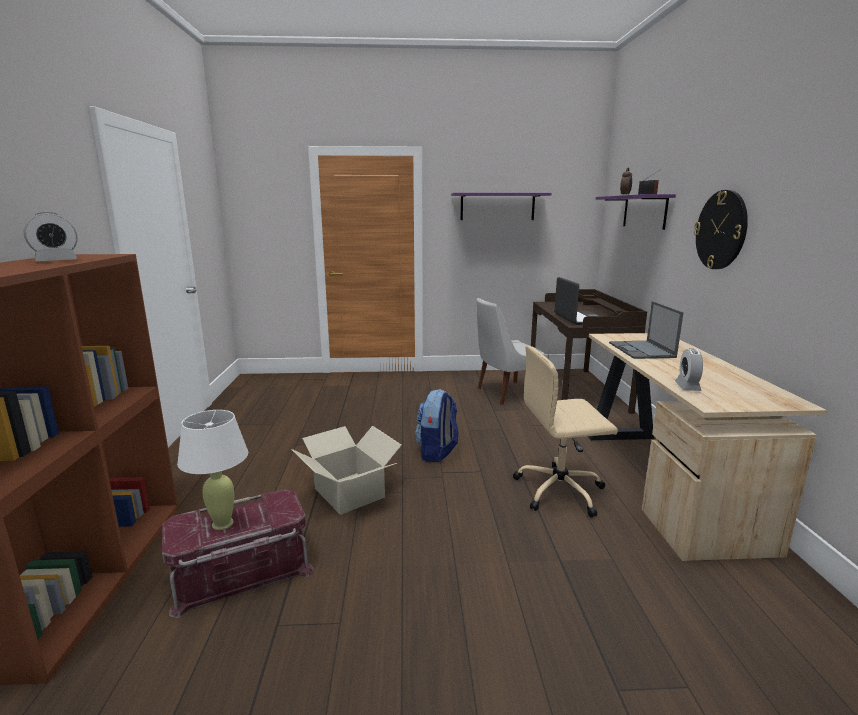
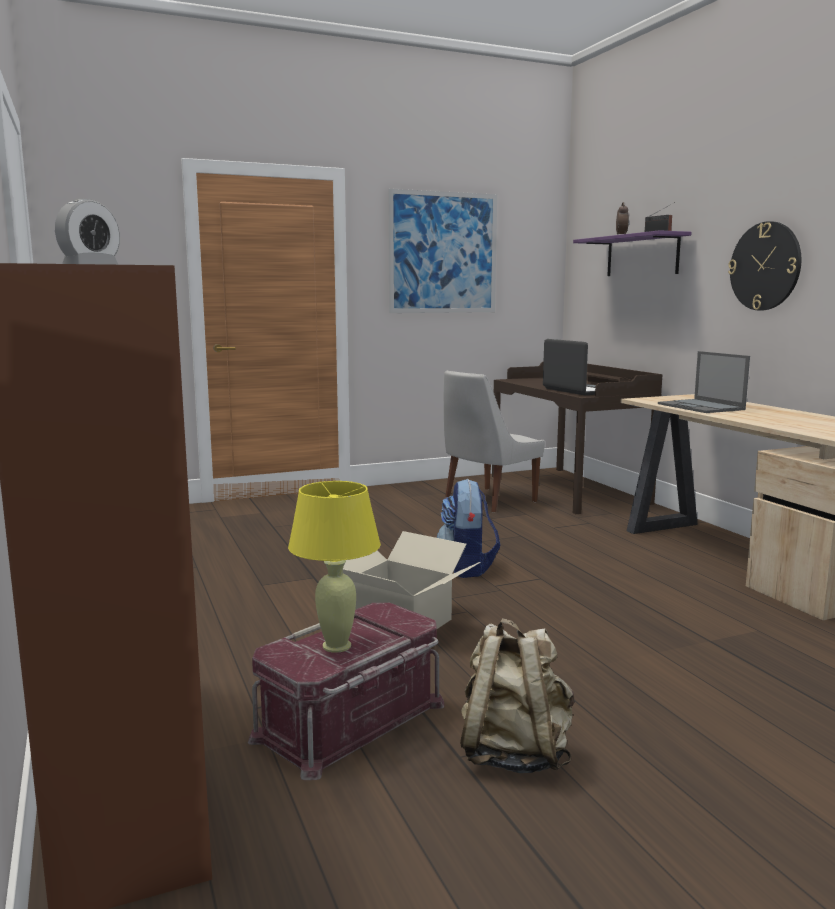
camera: 20 degrees left, 5 degrees down
white table lamp [177,410,248,530] -> yellow table lamp [288,481,381,653]
purple shelf [451,193,552,220] -> picture [388,189,497,313]
beige office chair [513,346,618,518] -> none
alarm clock [675,348,703,391] -> none
none -> beige backpack [460,618,575,773]

